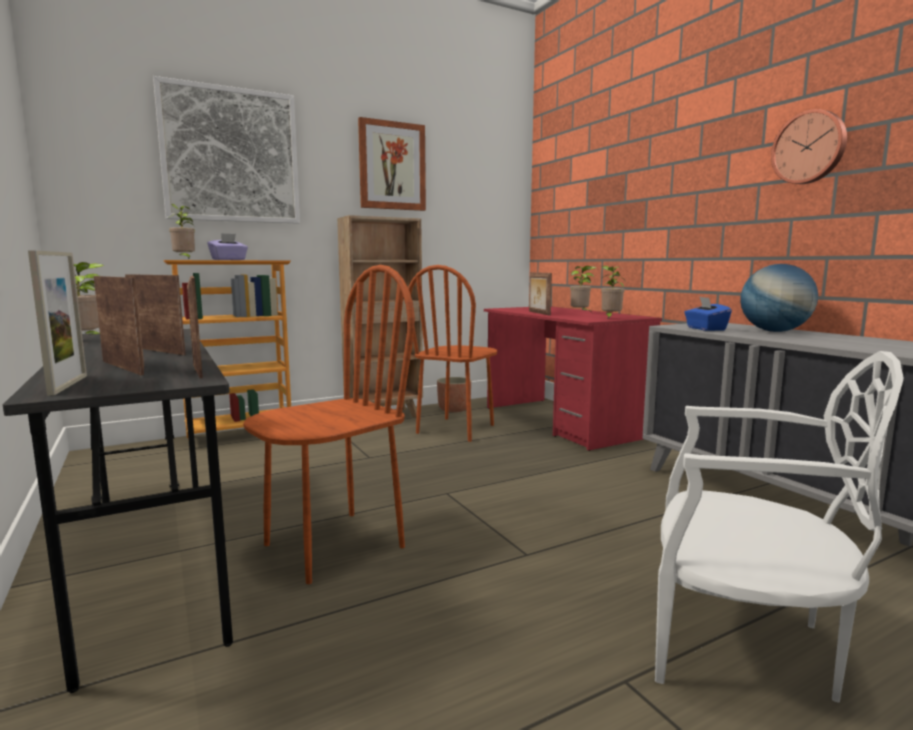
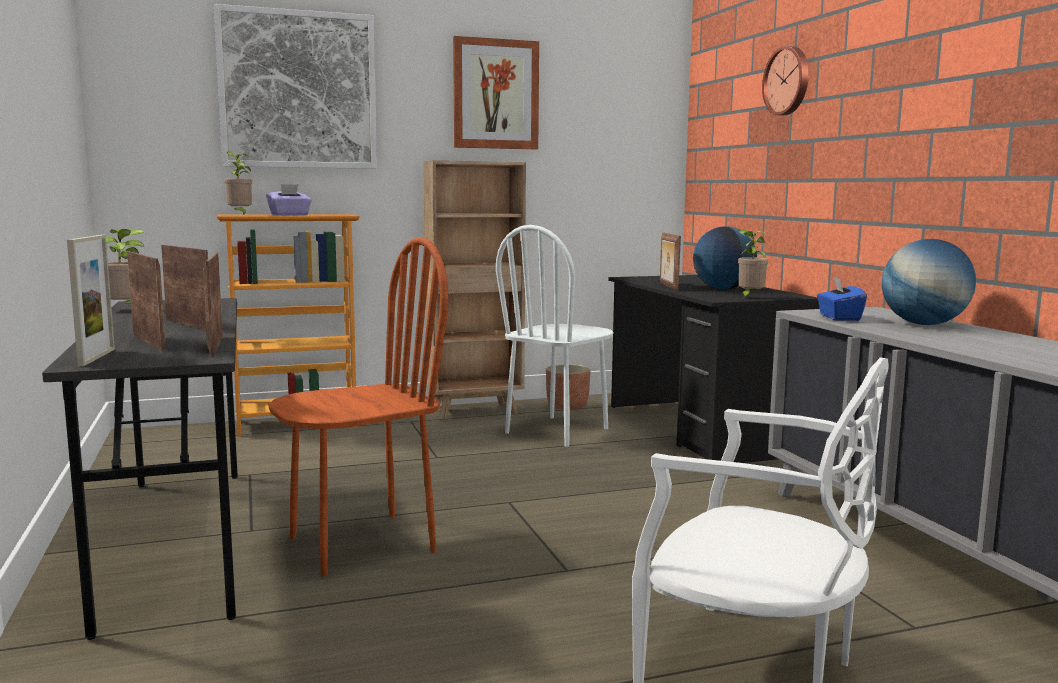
camera: 10 degrees right, 0 degrees up
brown chair [408,265,497,442] -> white chair [496,225,614,447]
red desk [484,307,662,451] -> black desk [608,275,820,463]
potted plant [570,266,596,312] -> globe [693,226,757,289]
wall clock [771,109,847,184] -> wall clock moved to [762,46,809,115]

